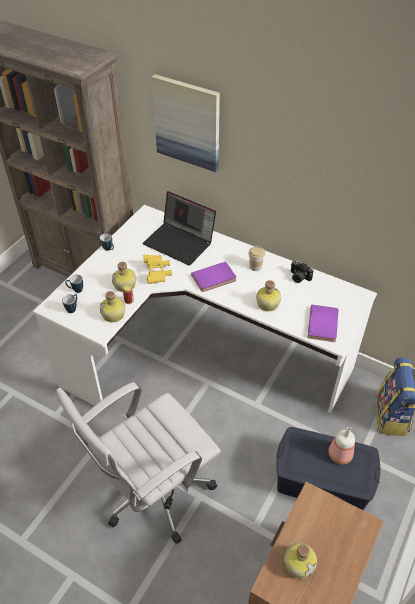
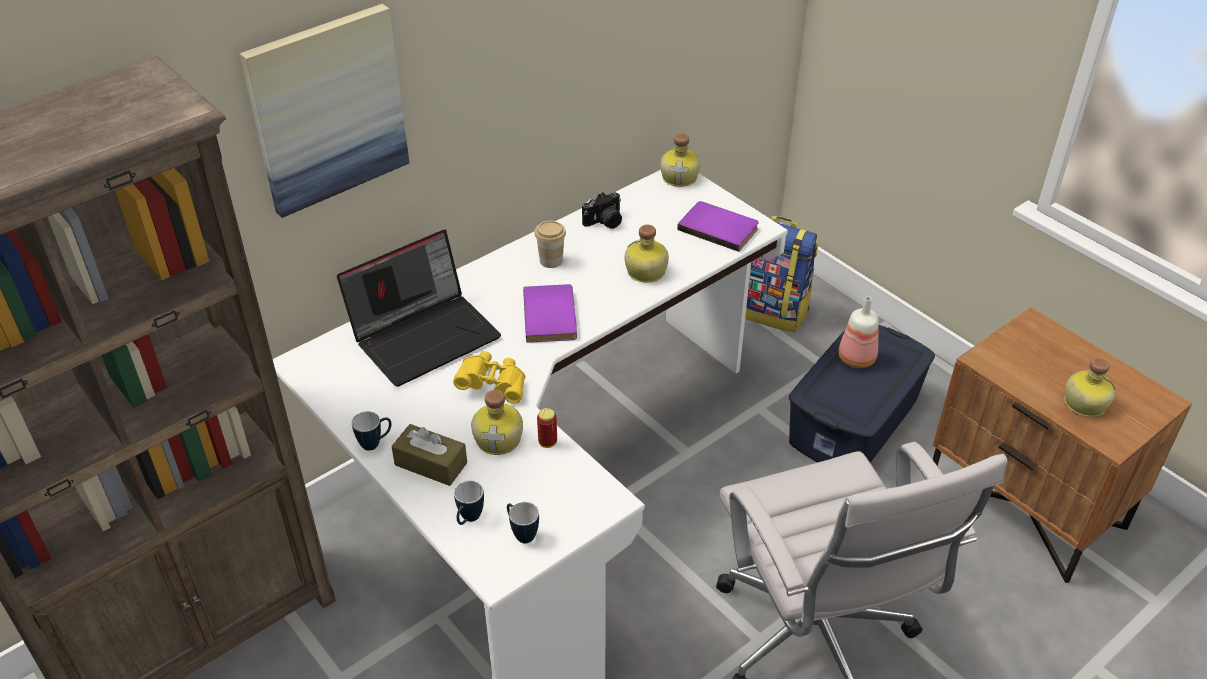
camera: 70 degrees left, 5 degrees down
bottle [100,291,125,322] -> bottle moved to [660,133,700,187]
none -> brown tissue box [391,424,467,486]

